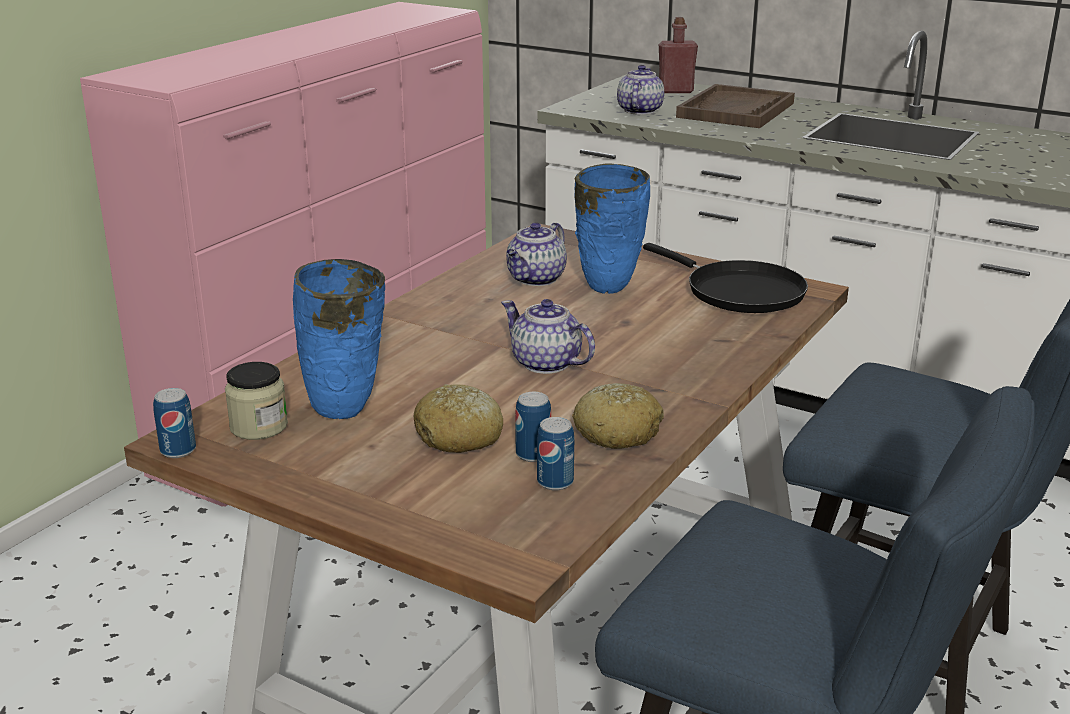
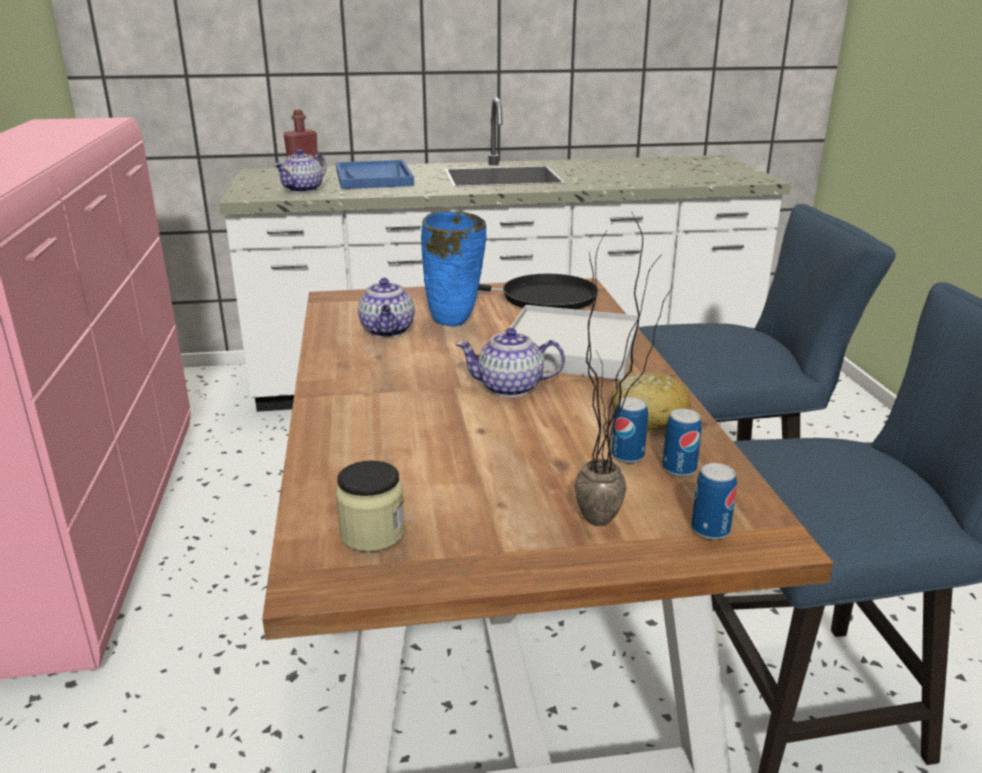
camera: 40 degrees left, 0 degrees up
can [153,388,196,458] -> can moved to [691,463,737,540]
blue vase [293,259,385,419] -> none
bread [414,384,503,453] -> none
teapot [617,65,664,115] -> teapot turned 120 degrees counterclockwise [274,149,327,193]
brown tray [676,84,795,128] -> blue tray [336,160,414,189]
none -> white tray [510,305,639,380]
none -> potted plant [575,211,672,526]

